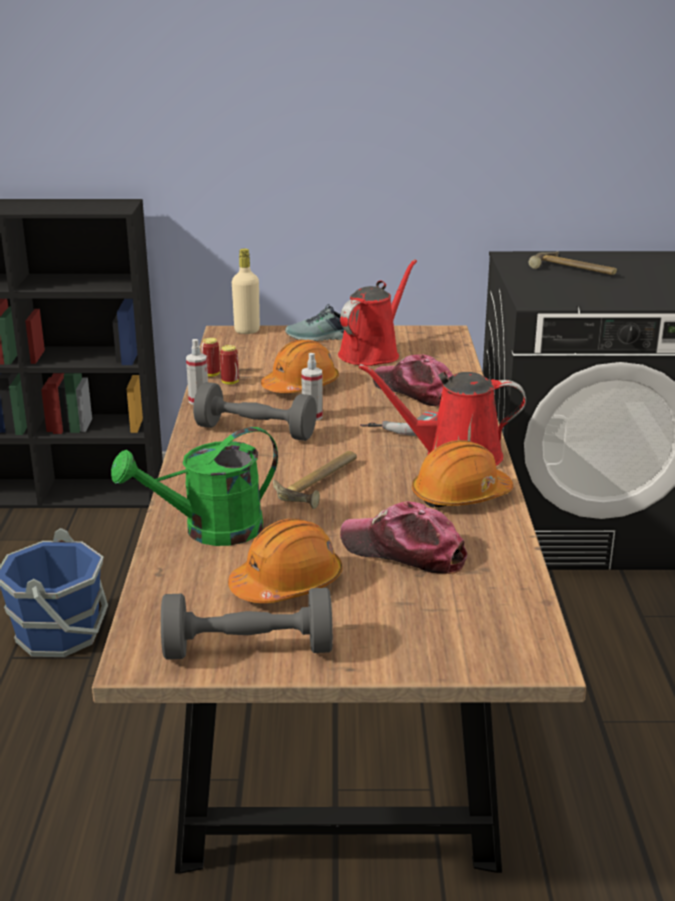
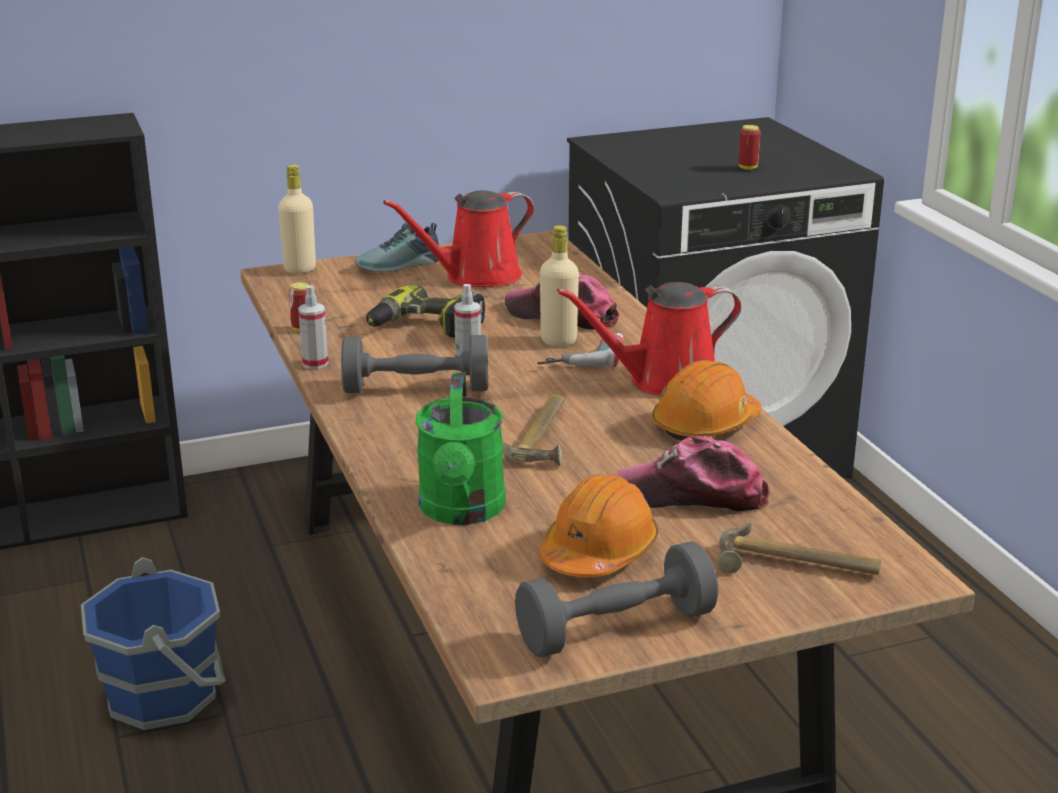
camera: 20 degrees left, 0 degrees up
green watering can [111,427,278,546] -> green watering can turned 45 degrees counterclockwise [415,372,505,525]
can [220,345,239,385] -> can moved to [739,125,760,170]
orange hard hat [261,339,339,393] -> power drill [366,284,485,337]
red watering can [338,259,417,366] -> red watering can turned 135 degrees counterclockwise [383,190,534,287]
hammer [529,252,617,275] -> hammer moved to [717,522,881,575]
none -> beige bottle [540,225,579,347]

